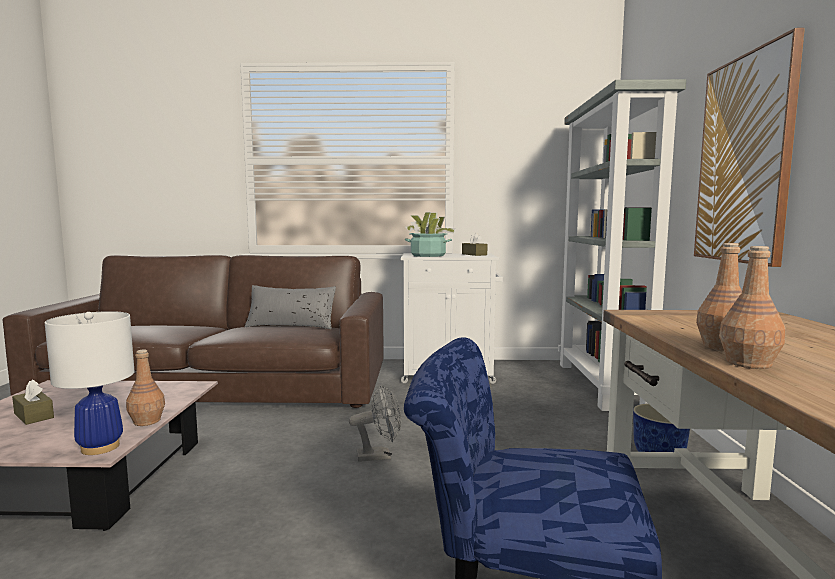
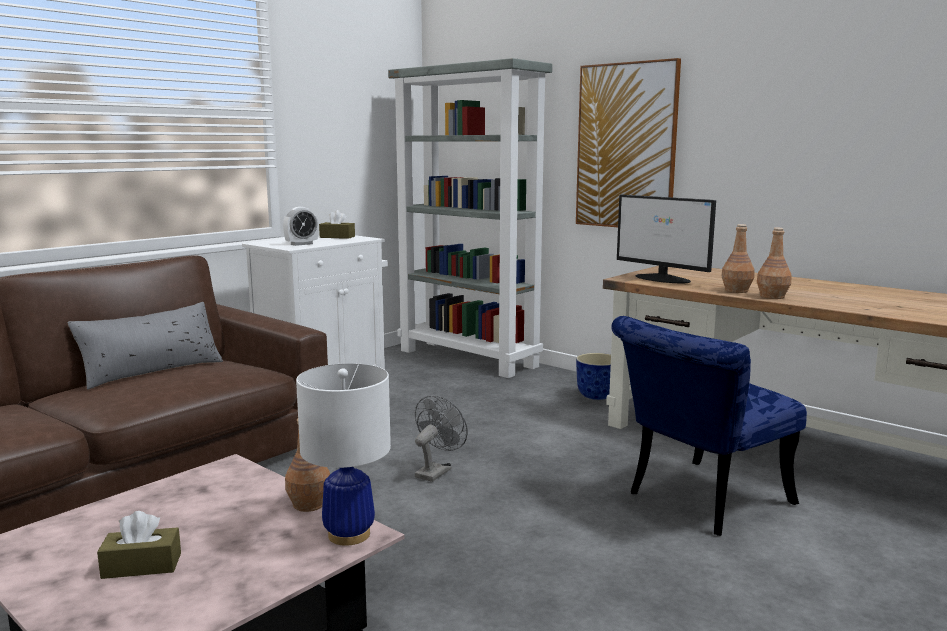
camera: 50 degrees left, 5 degrees up
potted plant [405,212,455,257] -> alarm clock [283,207,319,246]
none -> monitor [617,195,716,283]

